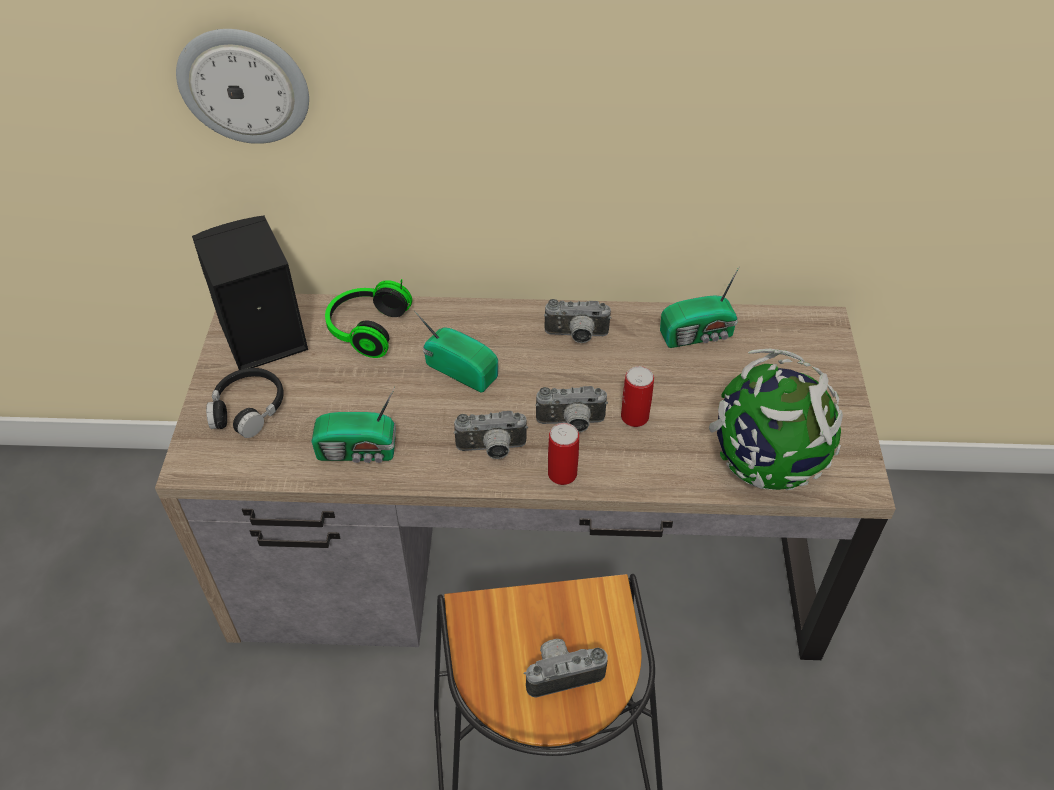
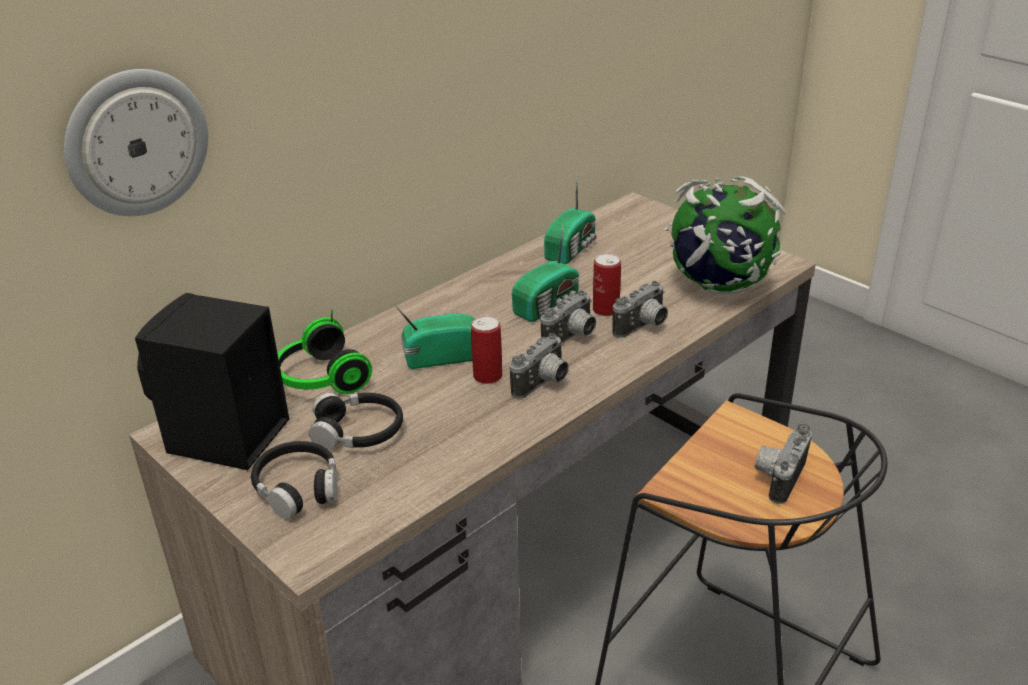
camera: 45 degrees left, 15 degrees down
radio [311,387,396,463] -> radio moved to [512,226,580,322]
camera [544,299,611,343] -> camera moved to [613,281,668,338]
can [548,423,579,485] -> can moved to [471,316,502,384]
none -> black headphones [309,393,403,450]

